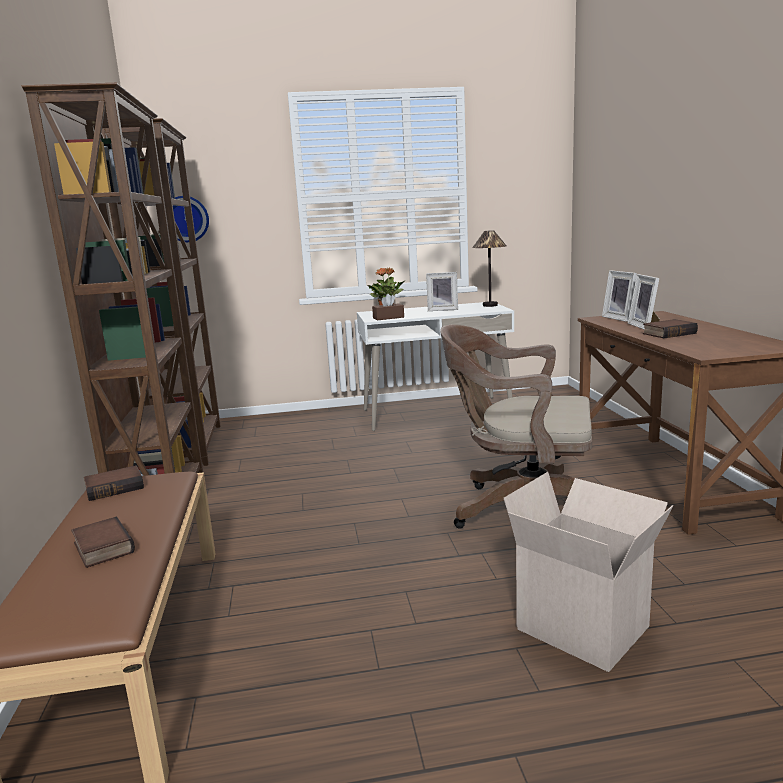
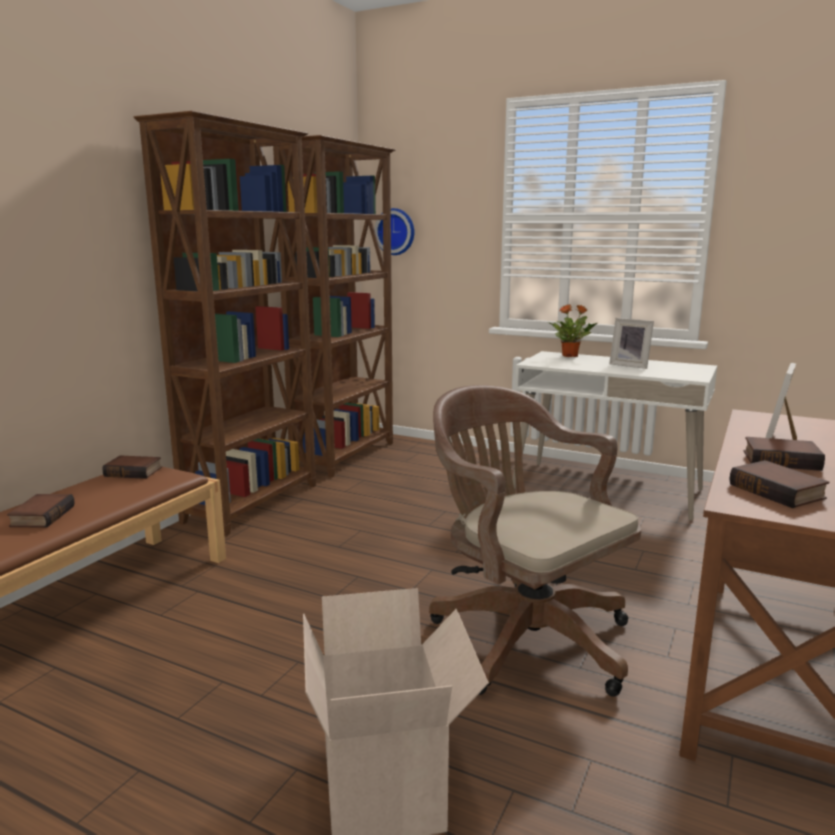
camera: 35 degrees right, 0 degrees up
brown tissue box [372,294,404,320] -> none
table lamp [472,230,506,307] -> none
picture frame [602,270,637,322] -> none
none -> book [729,460,829,508]

